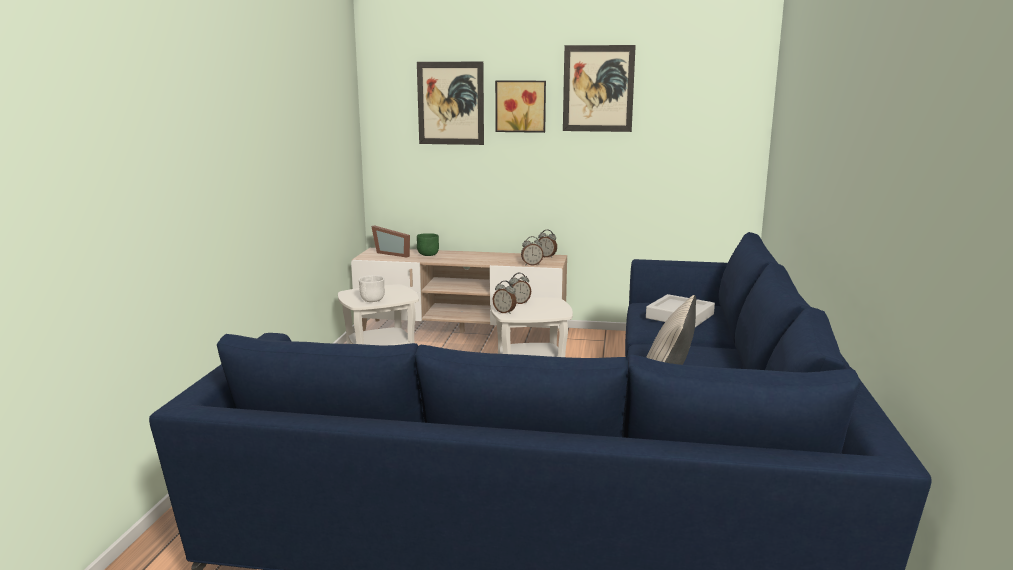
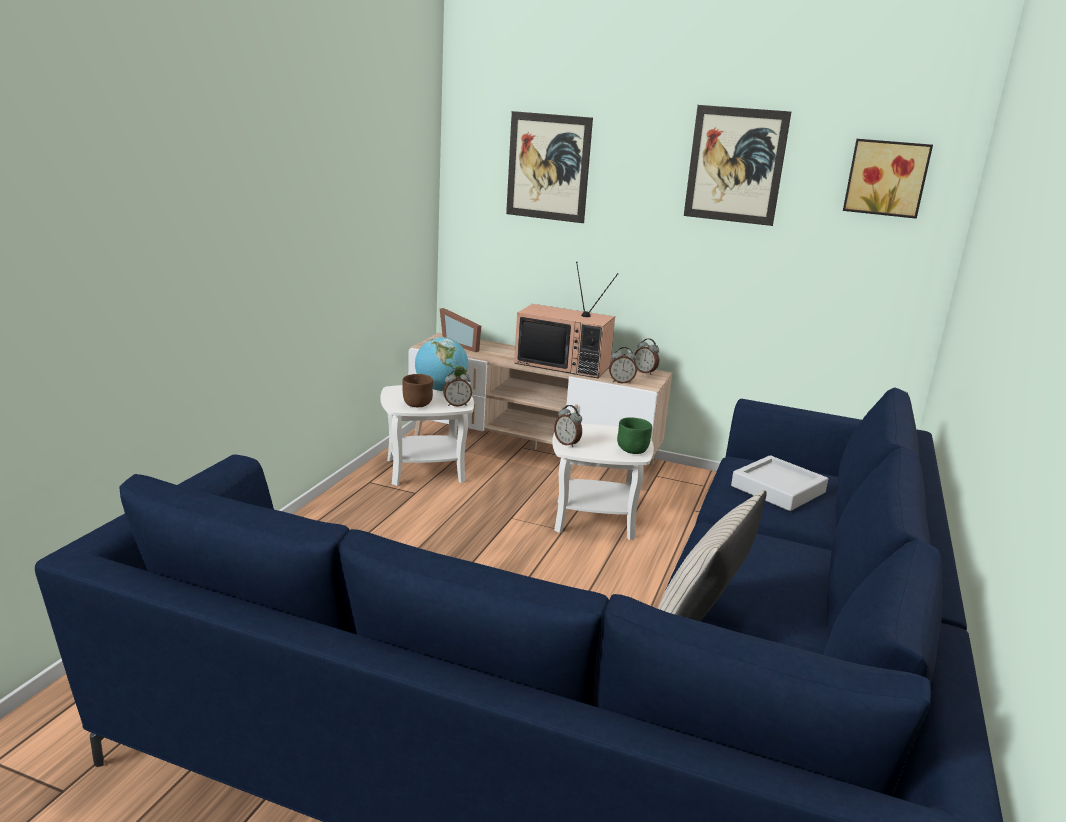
camera: 10 degrees right, 5 degrees up
white bowl [359,275,385,302] -> brown bowl [402,374,433,407]
green bowl [417,233,439,256] -> green bowl moved to [617,417,652,454]
picture [495,81,546,133] -> picture moved to [843,139,933,219]
alarm clock [509,273,531,304] -> alarm clock moved to [443,369,472,407]
none -> globe [415,337,468,391]
none -> television [514,262,618,378]

